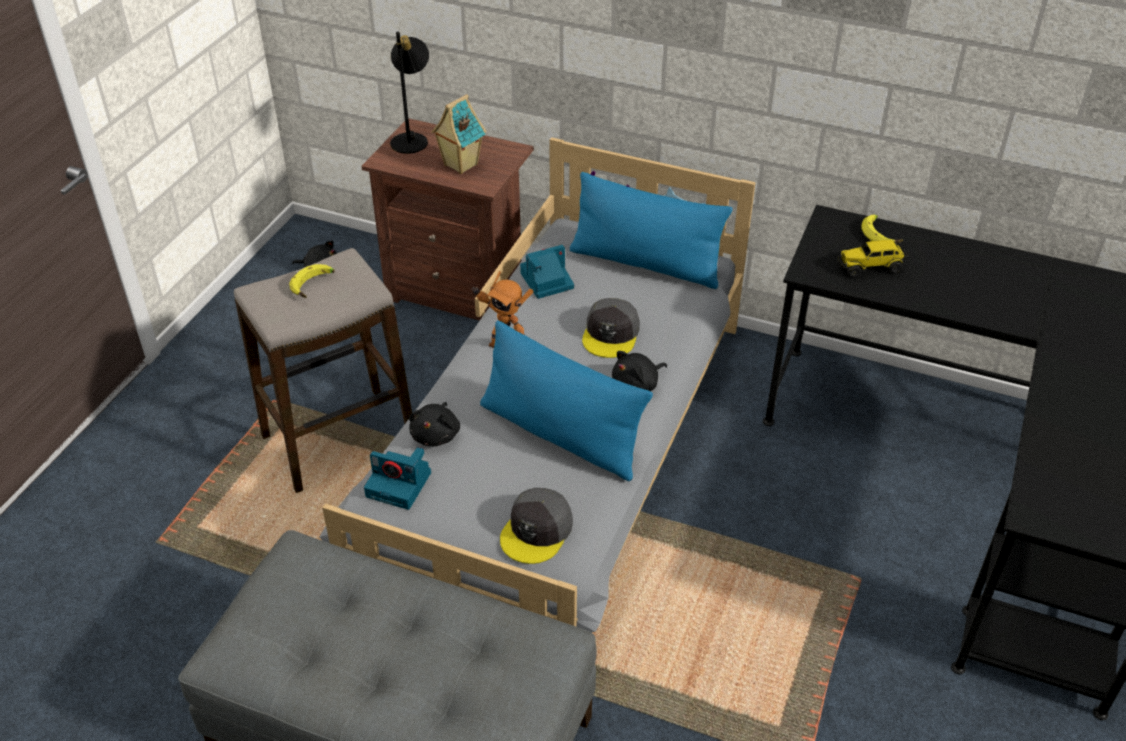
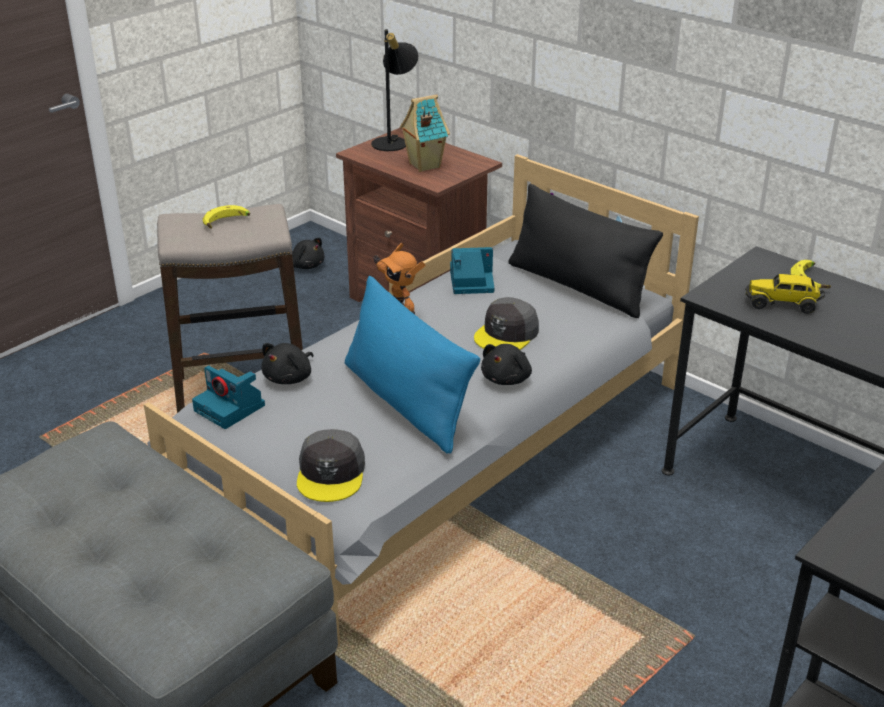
camera: 20 degrees right, 10 degrees down
grey cap [500,488,573,564] -> grey cap turned 45 degrees counterclockwise [297,429,365,502]
blue pillow [570,172,733,289] -> black pillow [509,184,663,318]
black plush toy [612,351,667,391] -> black plush toy turned 45 degrees counterclockwise [481,344,532,385]

